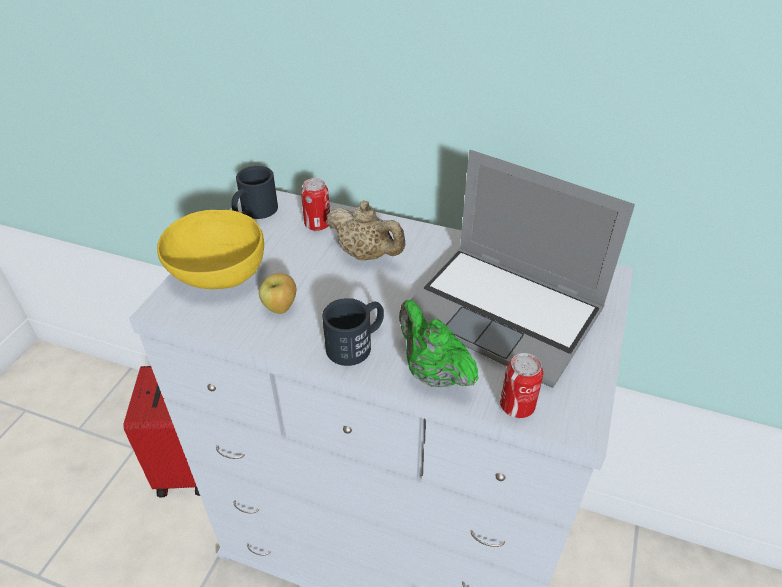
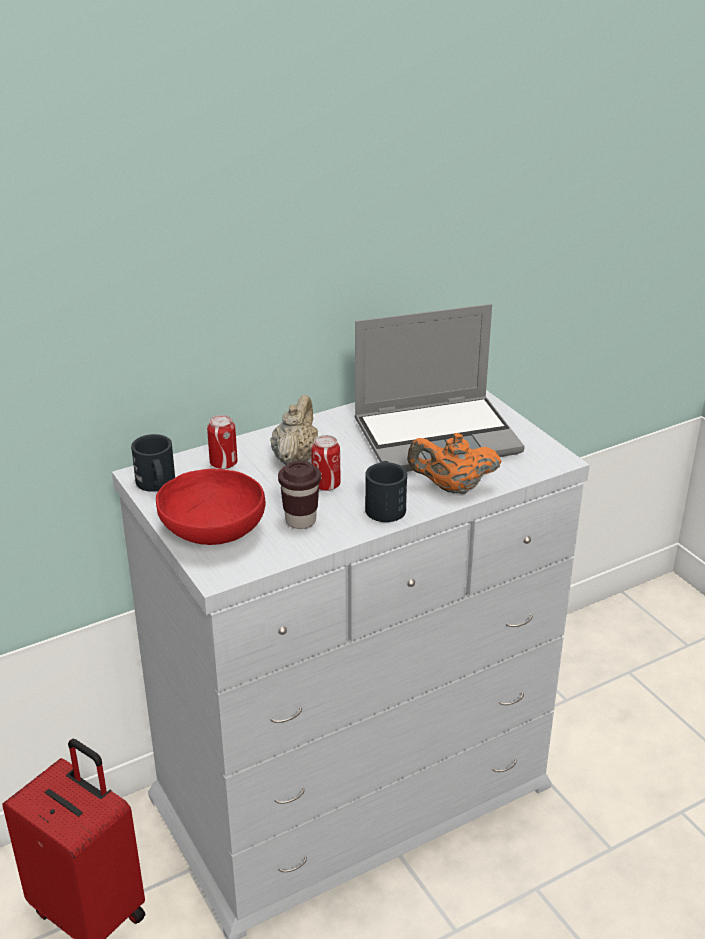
camera: 50 degrees left, 10 degrees down
yellow bowl [157,210,264,289] -> red bowl [156,469,266,545]
apple [259,273,296,314] -> brown cup [278,461,321,529]
beige teapot [326,200,405,260] -> beige teapot turned 60 degrees counterclockwise [270,395,318,465]
green teapot [399,300,479,387] -> orange teapot [407,433,501,494]
can [500,353,543,418] -> can moved to [311,435,340,491]

